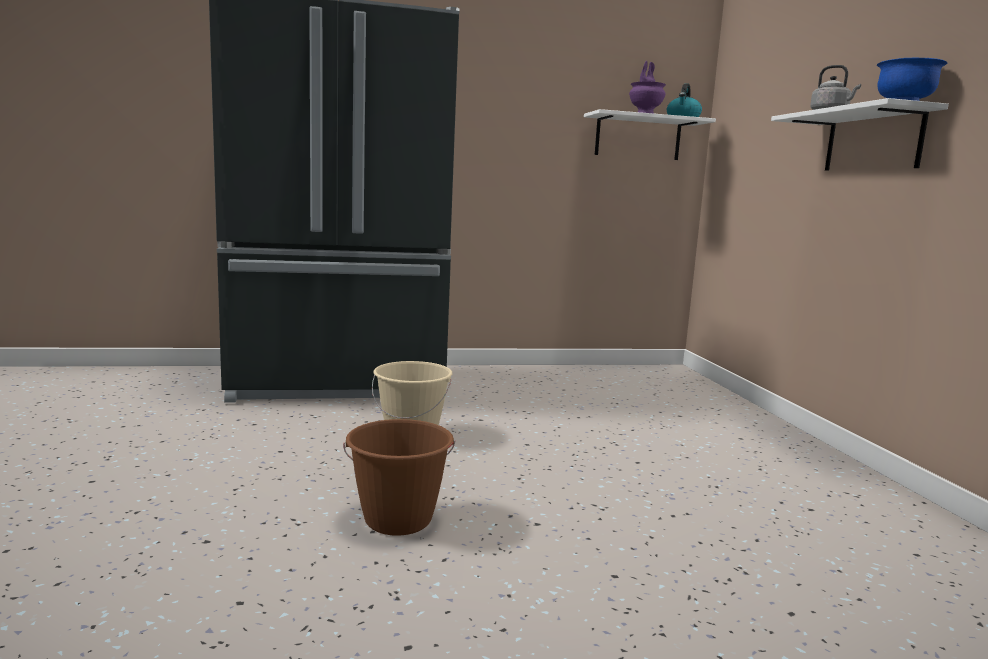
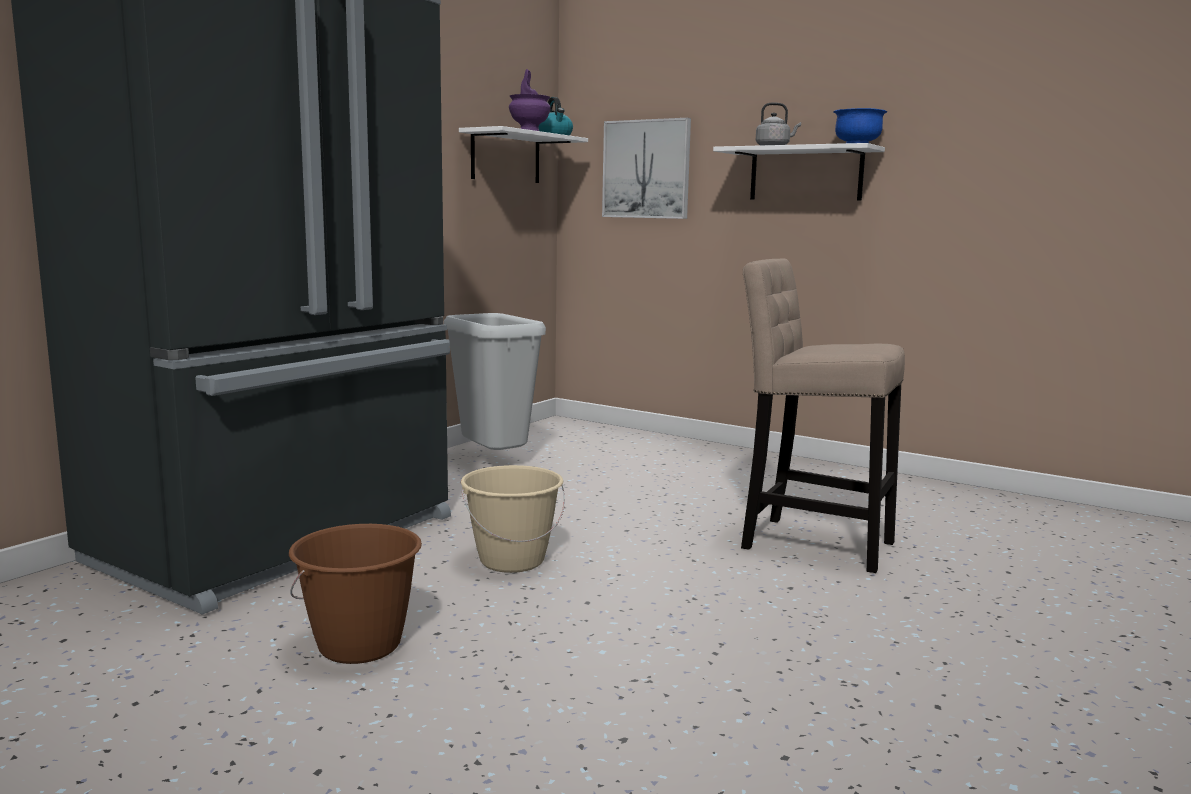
camera: 45 degrees left, 0 degrees up
brown bucket [343,419,455,536] -> brown bucket moved to [289,524,422,664]
none -> grey trash can [444,313,546,450]
none -> picture [602,118,691,219]
none -> beige stool [741,258,905,573]

